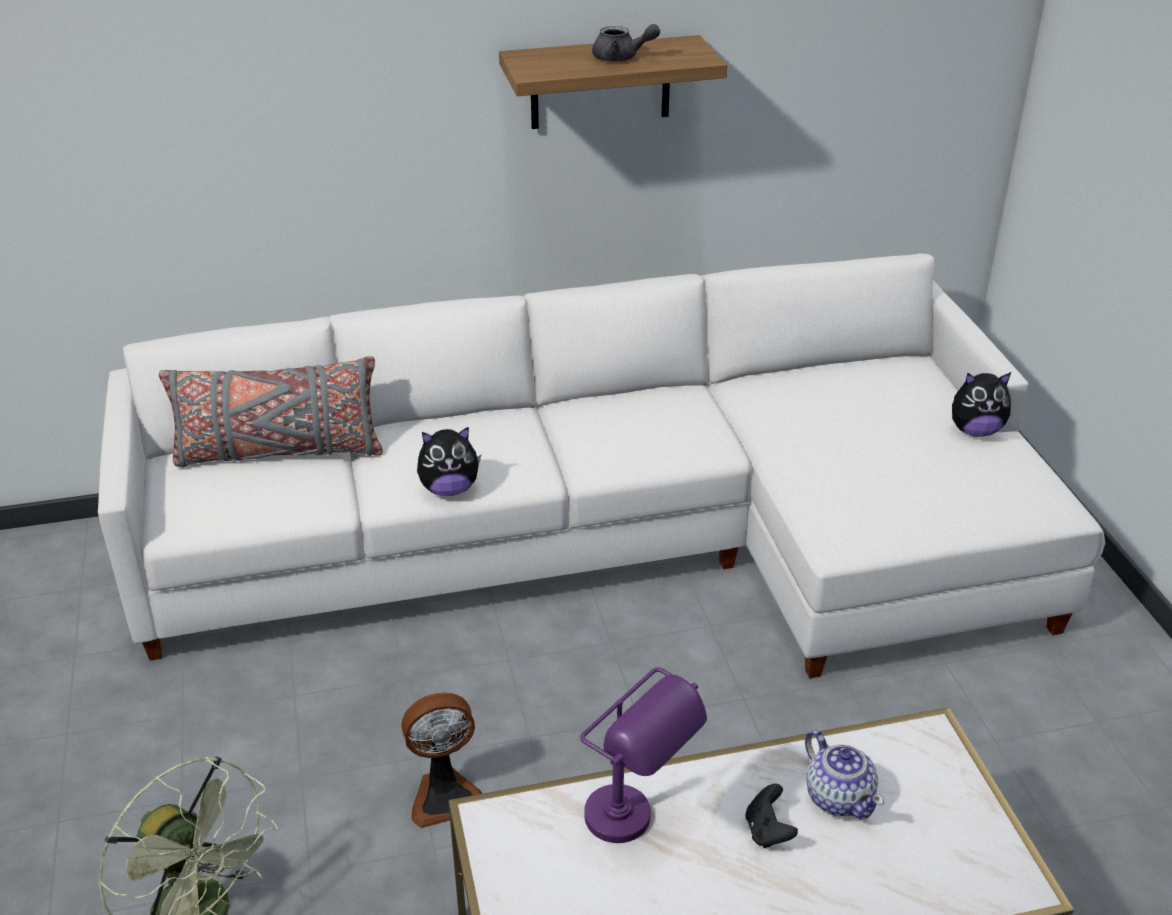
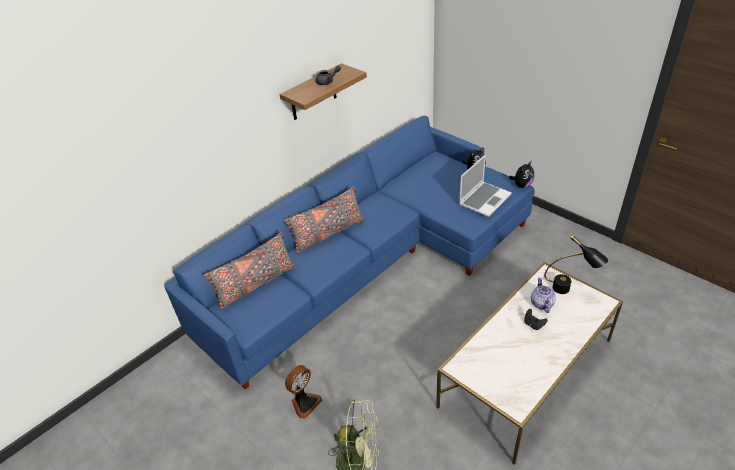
camera: 30 degrees left, 5 degrees up
white sofa [98,253,1105,678] -> blue sofa [164,116,535,390]
fan [401,692,483,828] -> fan moved to [285,365,322,419]
plush toy [417,426,481,496] -> plush toy moved to [509,162,534,188]
purple table lamp [580,667,707,843] -> none
teapot [805,730,884,819] -> teapot turned 120 degrees counterclockwise [531,278,556,313]
none -> grey pillow [284,186,365,253]
none -> laptop [459,155,512,217]
none -> black table lamp [544,235,608,294]

